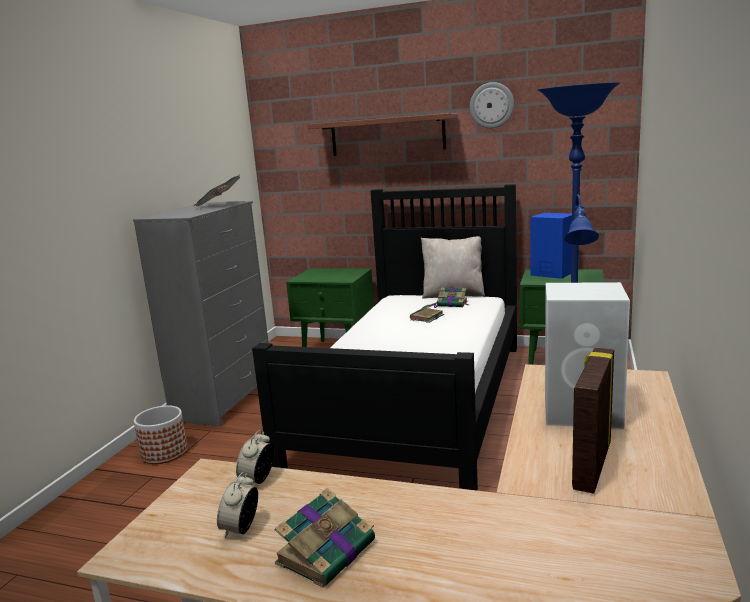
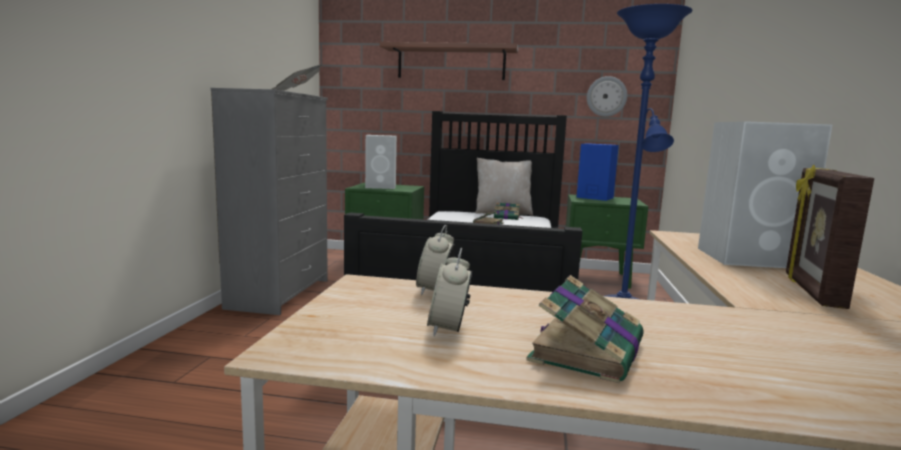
camera: 10 degrees left, 5 degrees down
planter [134,405,188,464] -> none
wall clock [470,82,514,128] -> wall clock moved to [587,76,627,117]
none -> white speaker [365,135,397,189]

